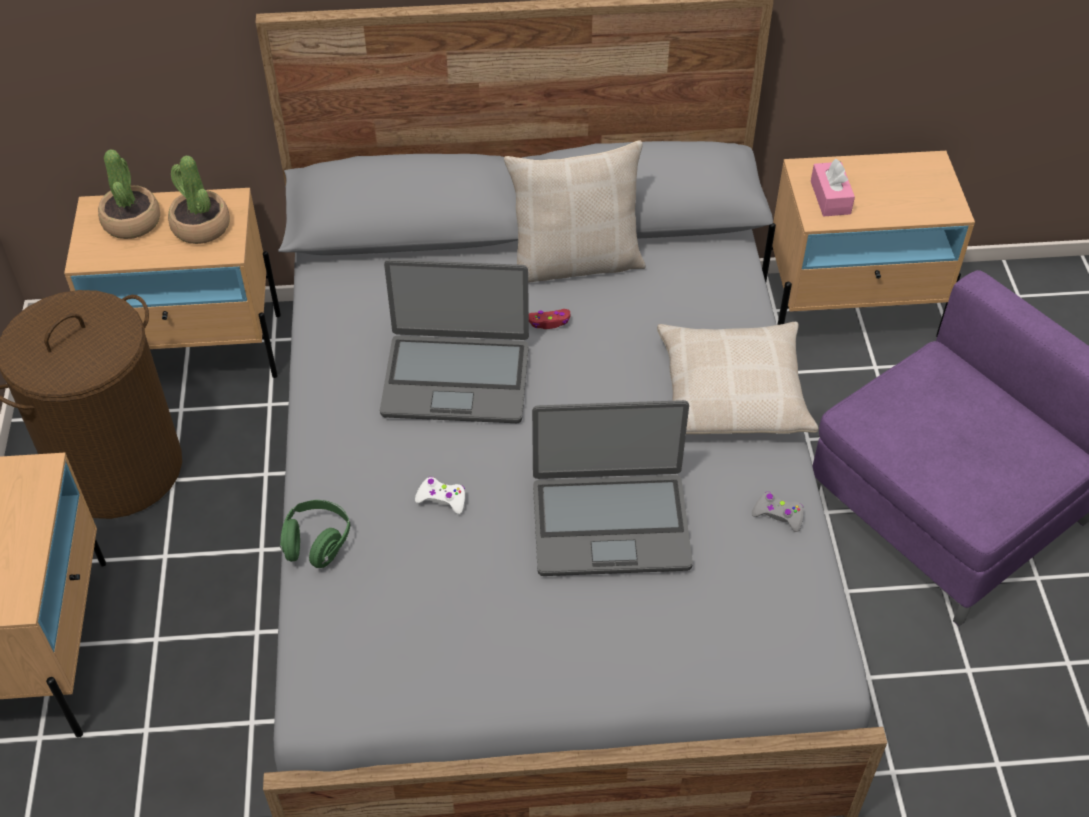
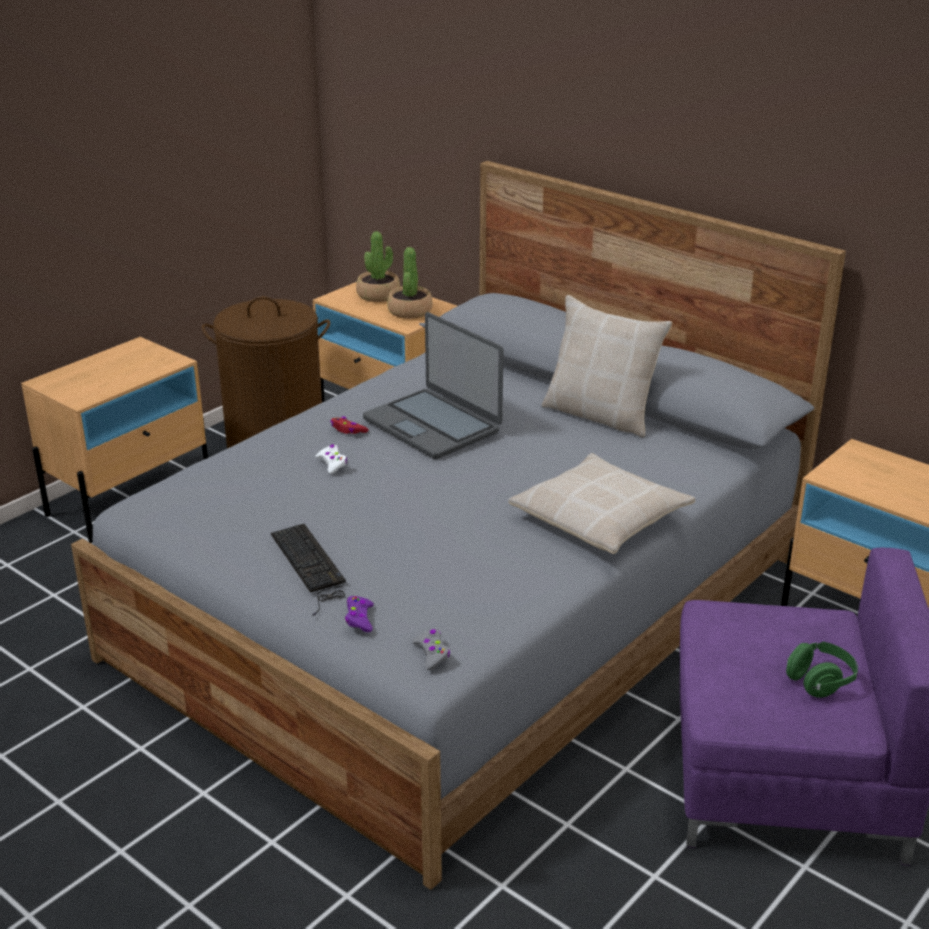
camera: 45 degrees right, 20 degrees down
green headphones [280,500,351,568] -> green headphones moved to [786,642,858,698]
red game controller [529,309,570,329] -> red game controller moved to [330,417,369,434]
laptop [532,400,693,576] -> none
grey game controller [752,492,803,532] -> grey game controller moved to [412,629,450,670]
pink tissue box [811,158,855,217] -> none
none -> keyboard [271,524,346,616]
none -> purple game controller [345,596,374,632]

